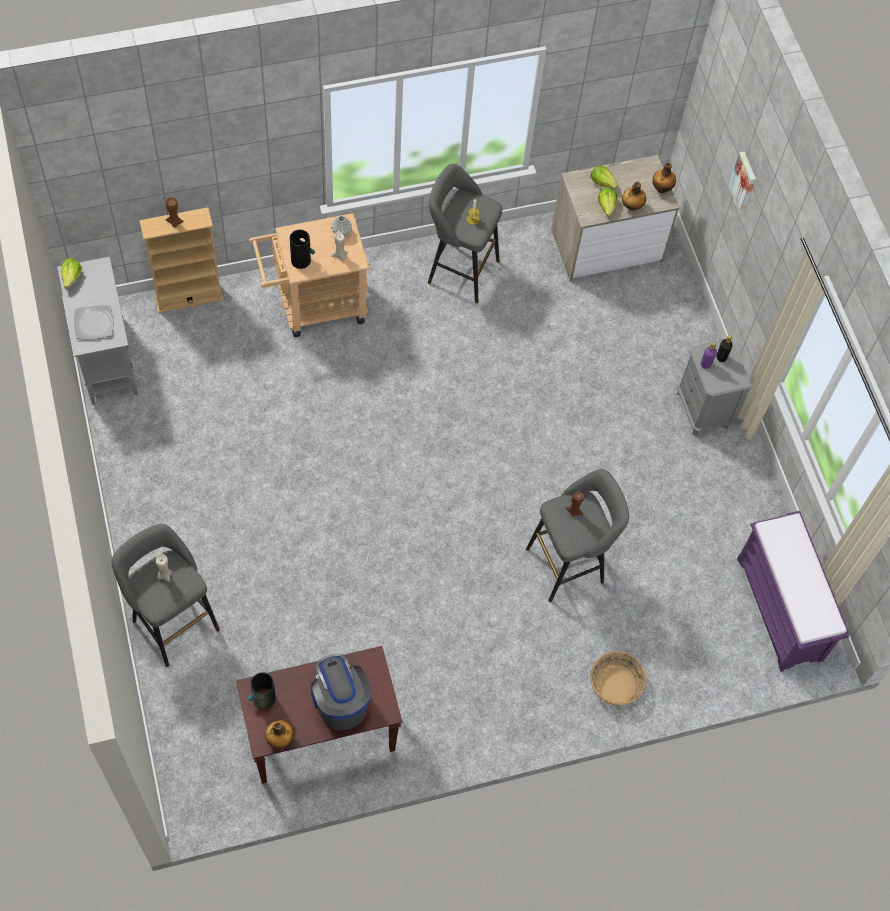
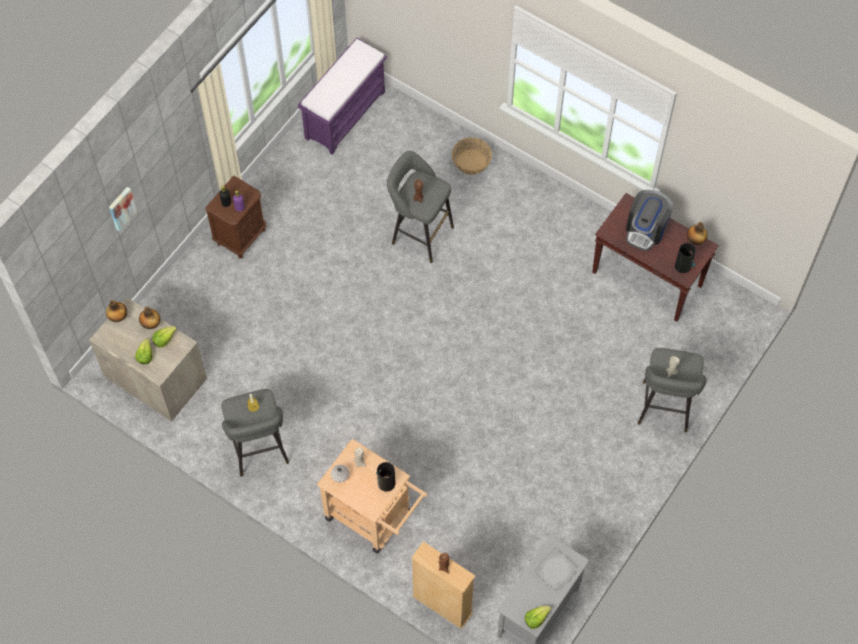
camera: 125 degrees left, 0 degrees up
grey nightstand [677,339,752,436] -> brown nightstand [205,176,266,259]

